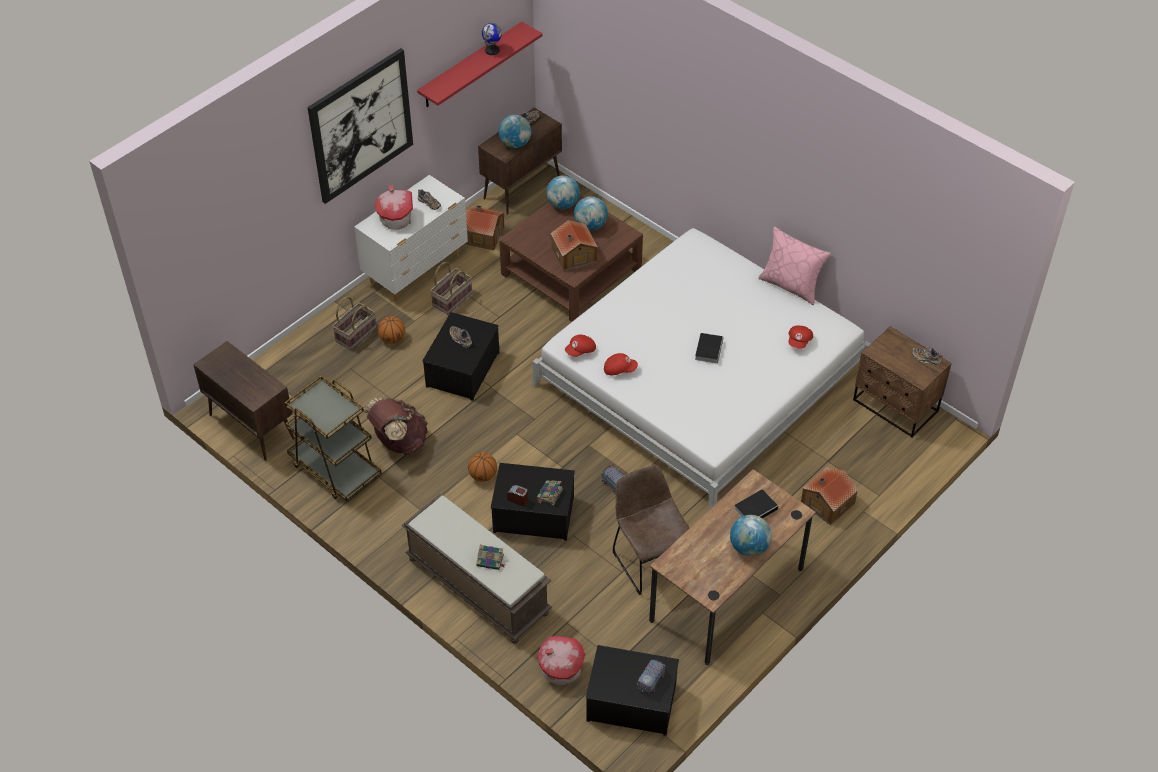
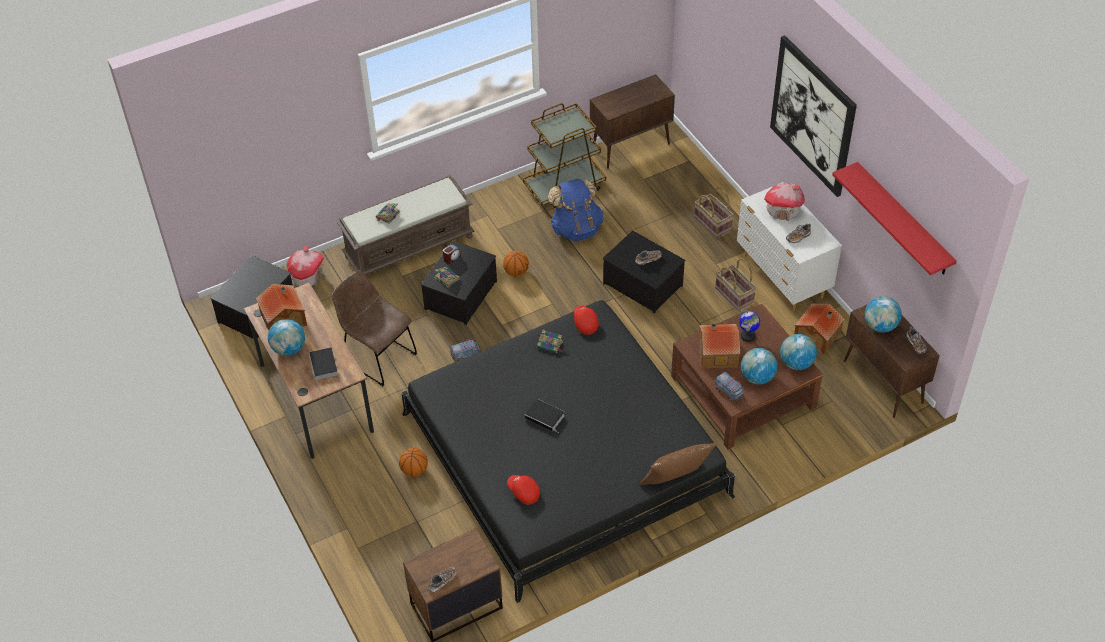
camera: 110 degrees right, 0 degrees up
brown backpack [363,398,428,455] -> blue backpack [548,178,603,241]
basketball [378,316,405,344] -> basketball moved to [399,448,428,477]
globe [482,23,502,55] -> globe moved to [739,310,760,342]
white bed [531,228,871,509] -> black bed [401,300,735,603]
red cap [604,353,638,375] -> book [537,330,563,353]
brown chair [613,465,689,595] -> brown chair turned 135 degrees counterclockwise [331,271,417,386]
toy truck [636,658,666,694] -> toy truck moved to [715,371,745,402]
pink pillow [758,227,831,305] -> none
toy house [801,467,858,525] -> toy house moved to [256,284,307,330]
none -> brown pillow [639,443,717,485]

